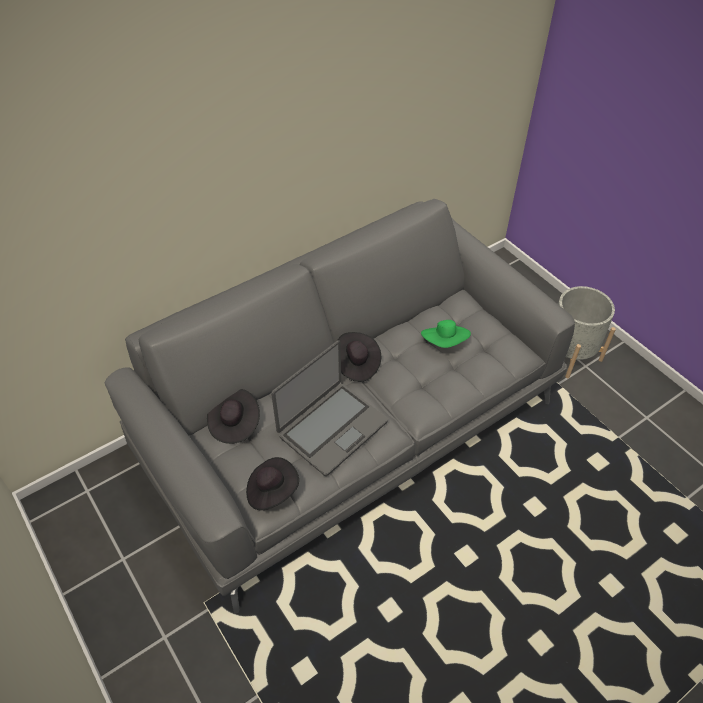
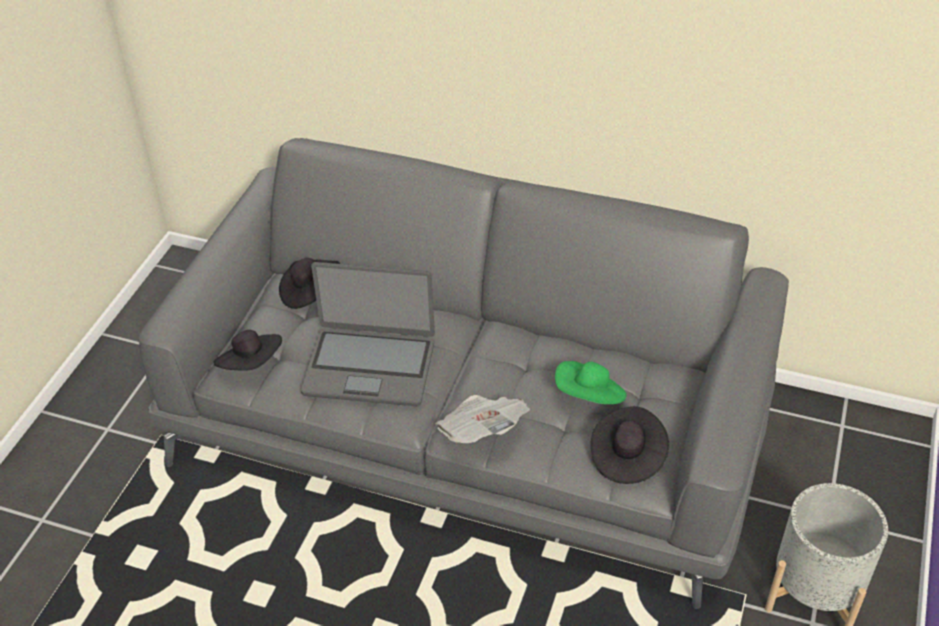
camera: 55 degrees right, 5 degrees down
black hat [338,332,381,382] -> black hat moved to [591,406,669,484]
none -> newspaper [435,395,530,443]

